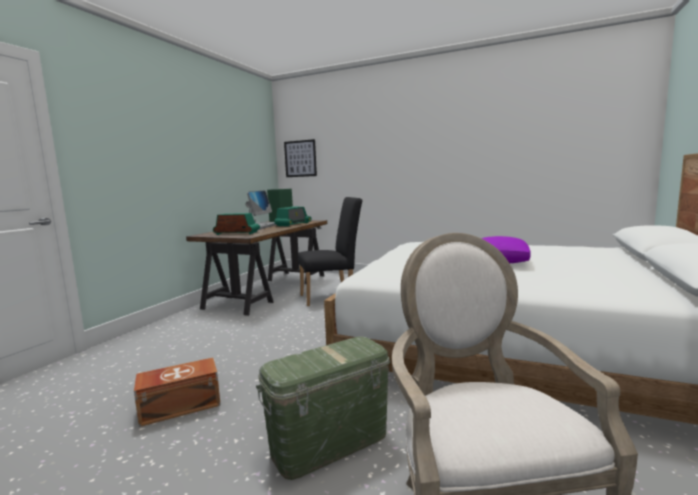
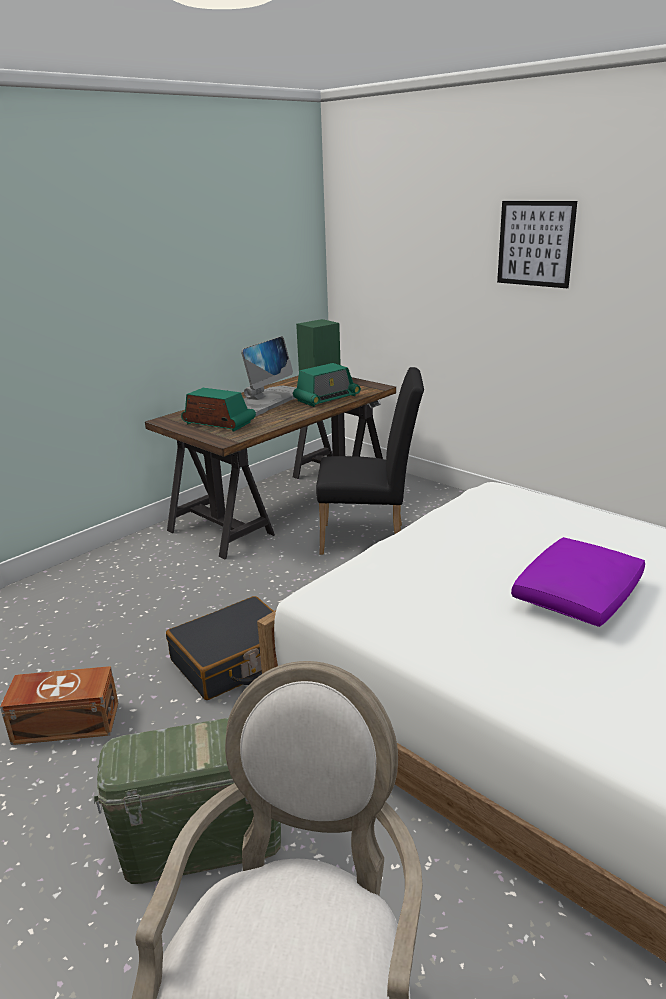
camera: 20 degrees right, 15 degrees up
picture [284,139,317,177] -> picture moved to [497,201,577,288]
none -> black suitcase [166,596,273,700]

